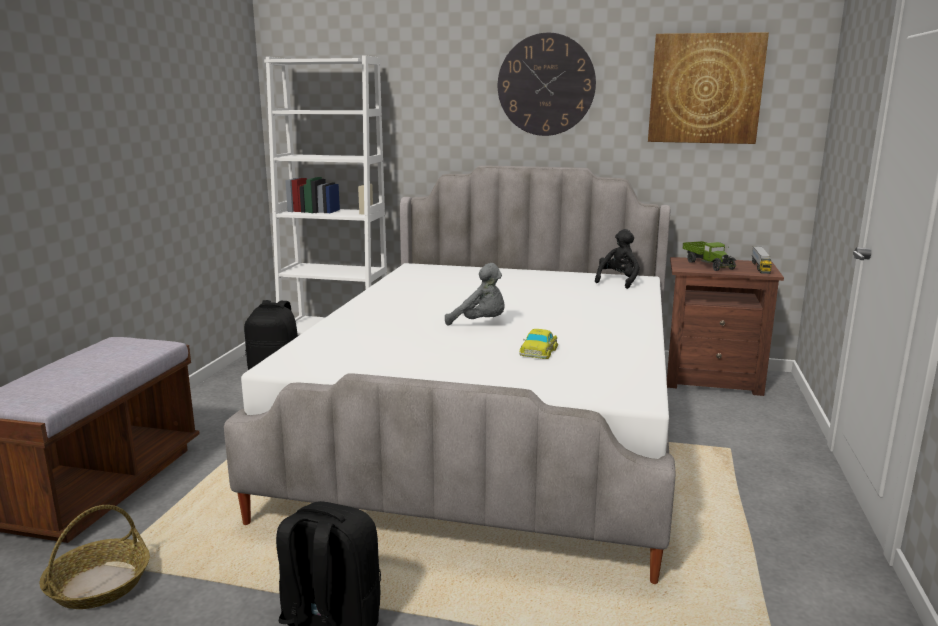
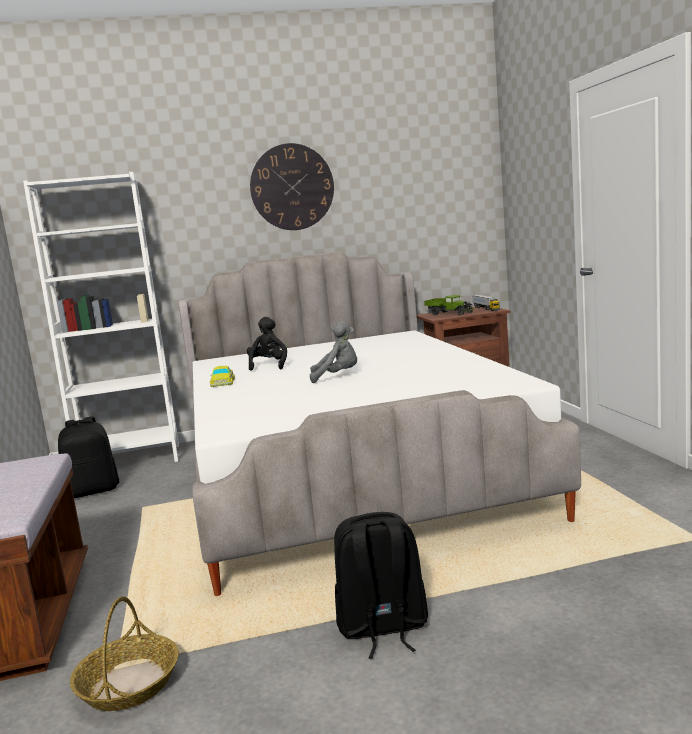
camera: 25 degrees left, 5 degrees down
toy car [519,329,558,359] -> toy car moved to [210,366,235,387]
black plush toy [595,229,640,289] -> black plush toy moved to [247,317,287,370]
picture [648,32,769,144] -> none

